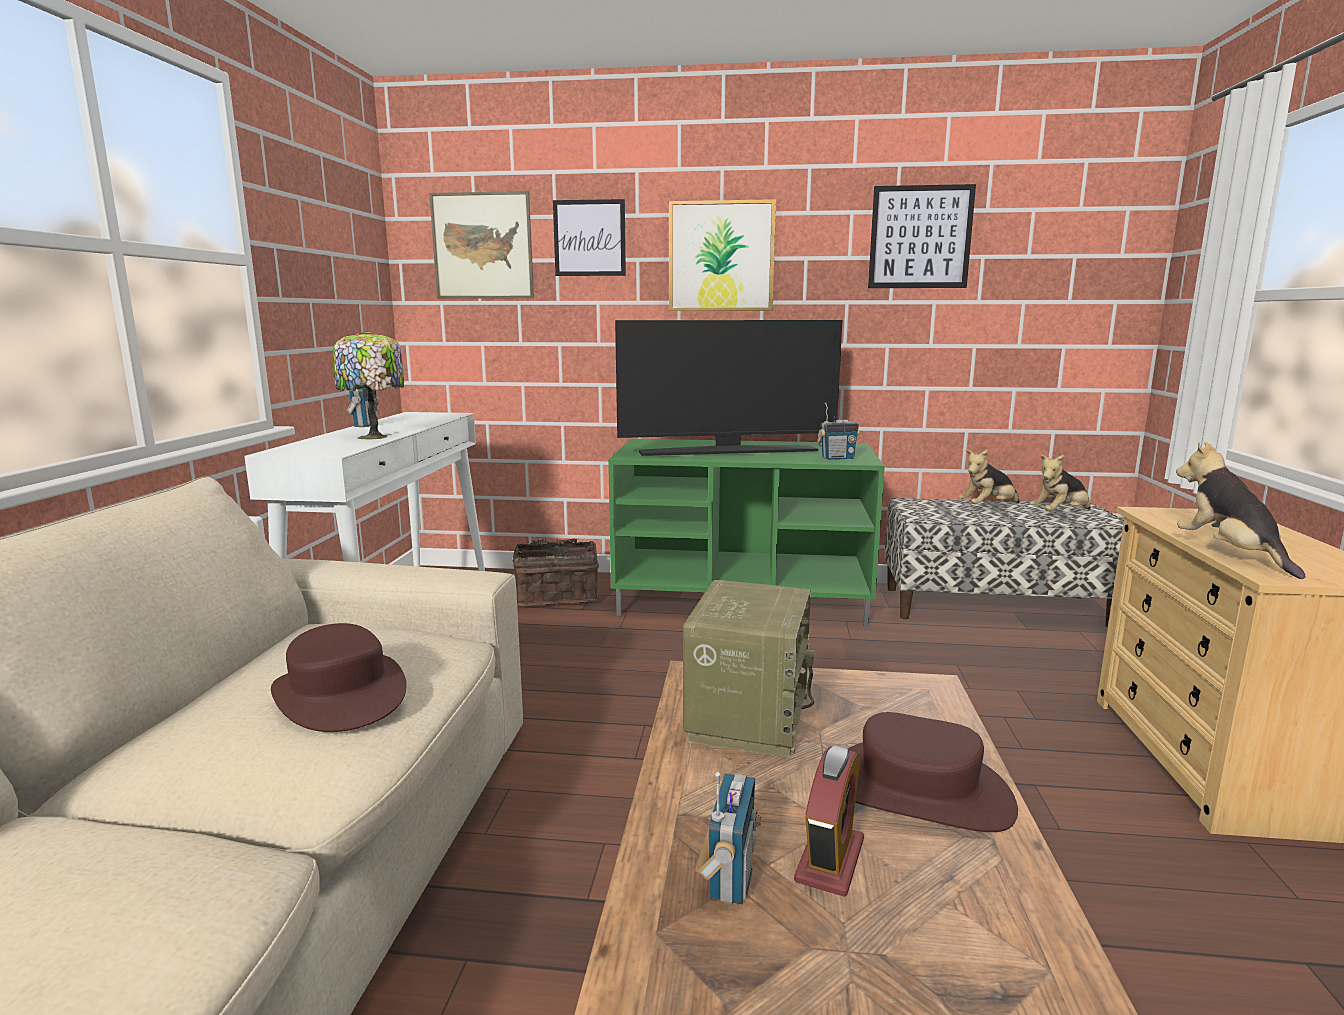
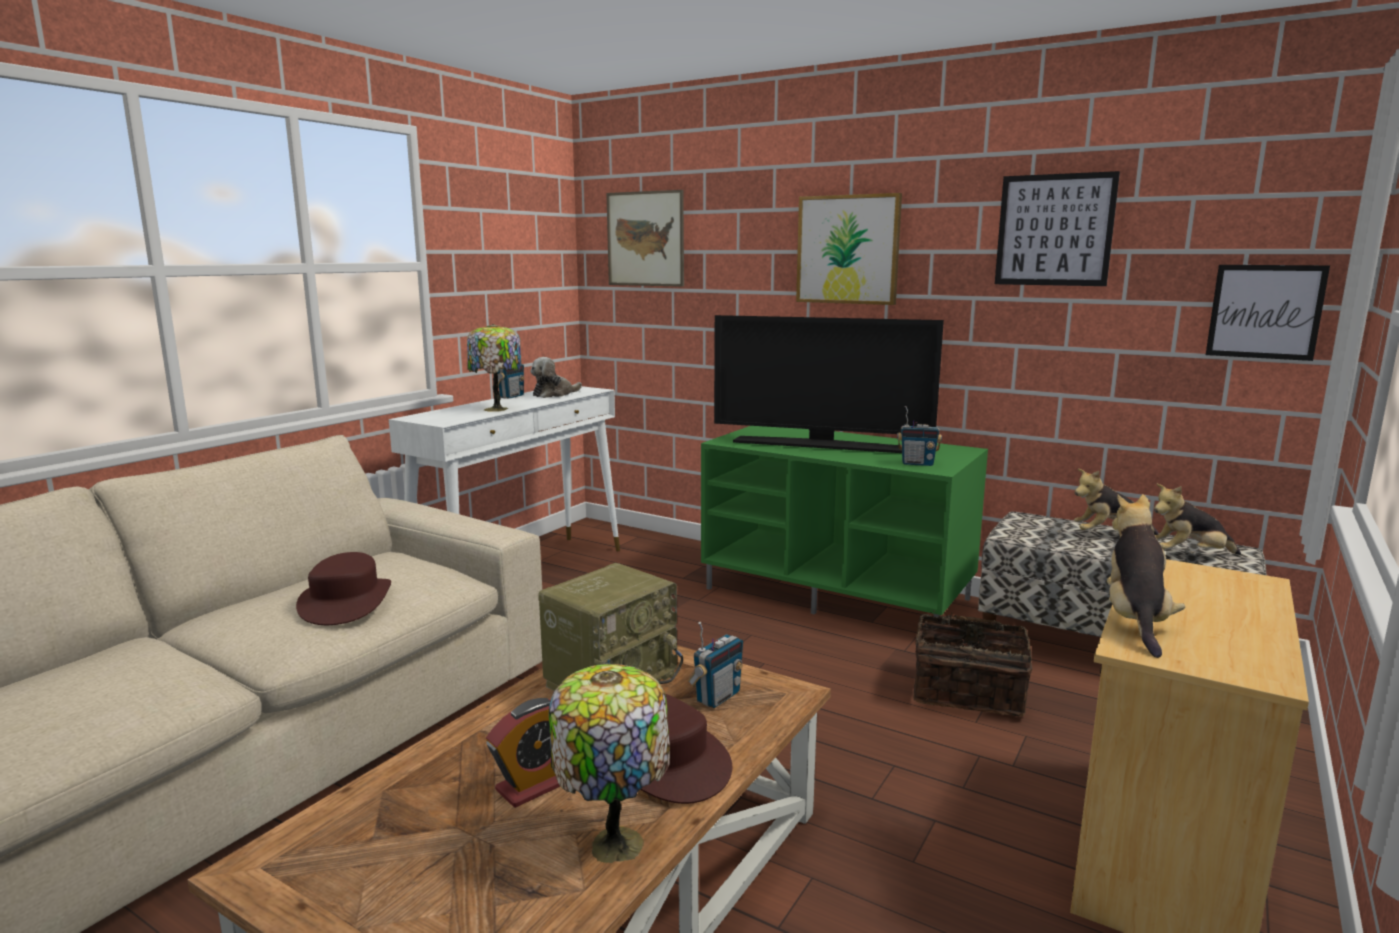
camera: 25 degrees right, 0 degrees up
basket [512,539,599,606] -> basket moved to [912,610,1032,716]
picture [553,199,626,276] -> picture moved to [1206,265,1330,361]
radio [695,772,761,904] -> radio moved to [688,622,743,708]
none -> plush toy [531,357,582,398]
none -> table lamp [549,664,670,863]

